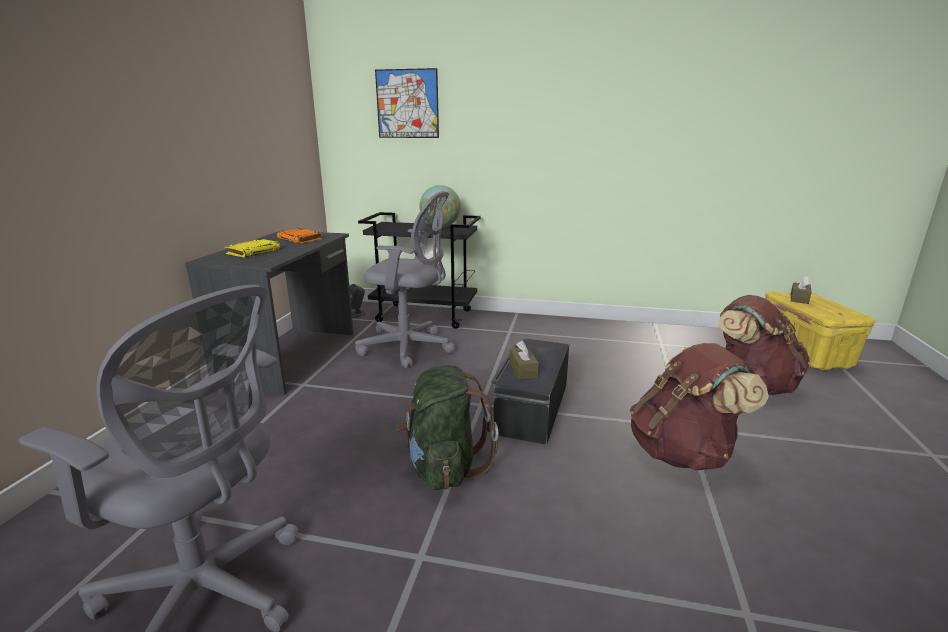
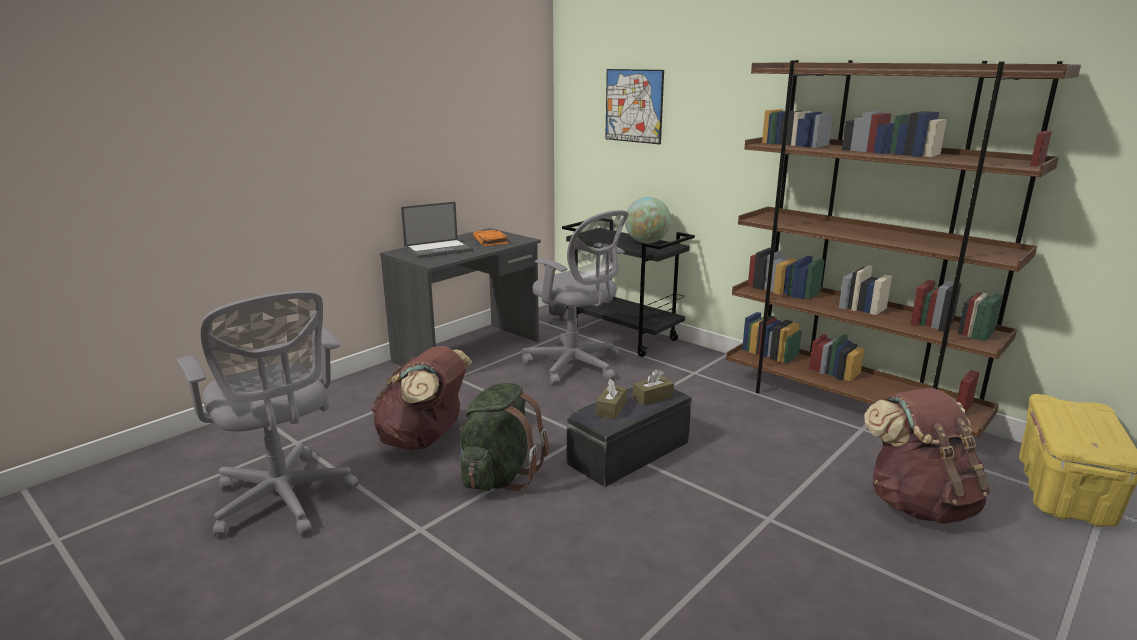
camera: 30 degrees right, 0 degrees up
yellow book [225,239,281,258] -> laptop [401,202,473,258]
brown backpack [630,343,769,470] -> brown backpack moved to [371,346,472,450]
brown tissue box [791,276,812,304] -> brown tissue box moved to [632,369,674,406]
none -> brown bookcase [726,60,1081,438]

